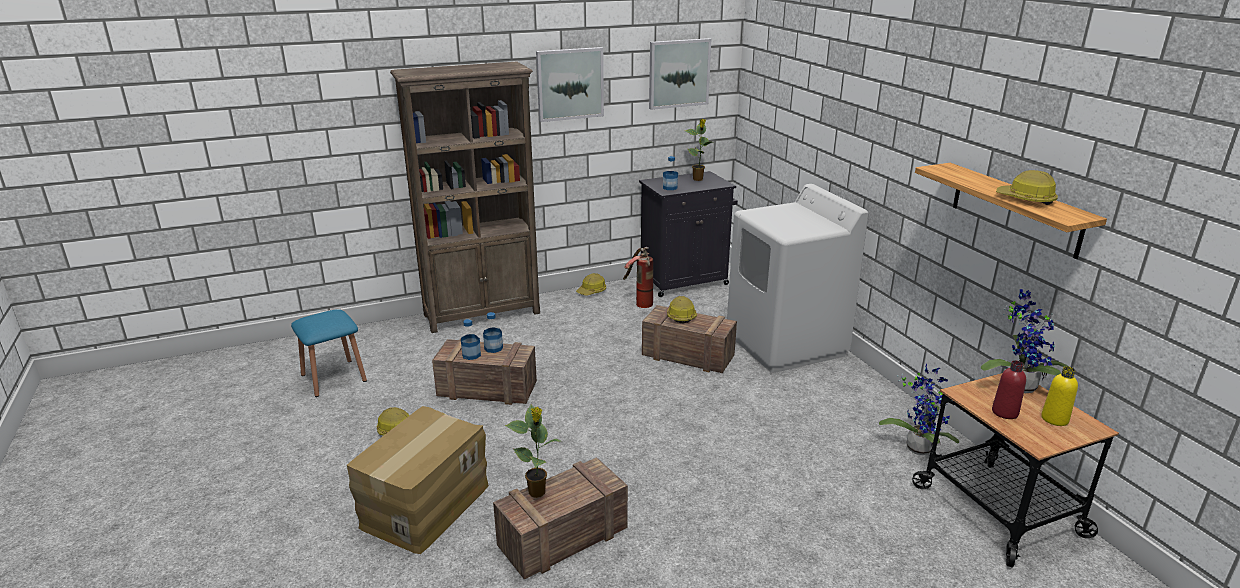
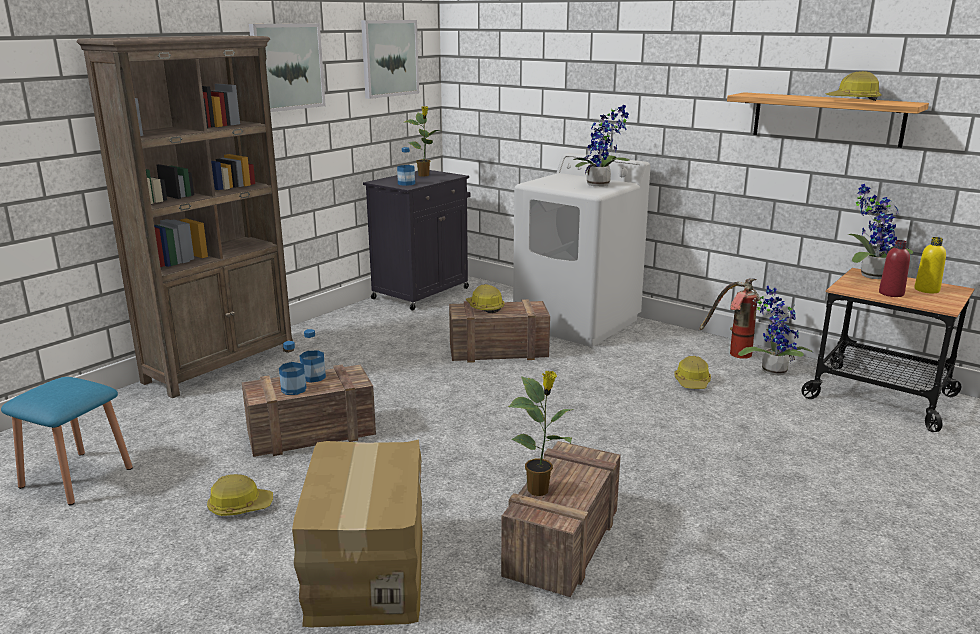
camera: 30 degrees left, 5 degrees down
hard hat [576,273,606,296] -> hard hat moved to [674,356,711,389]
fire extinguisher [623,247,653,308] -> fire extinguisher moved to [700,278,761,359]
none -> potted plant [573,105,630,186]

